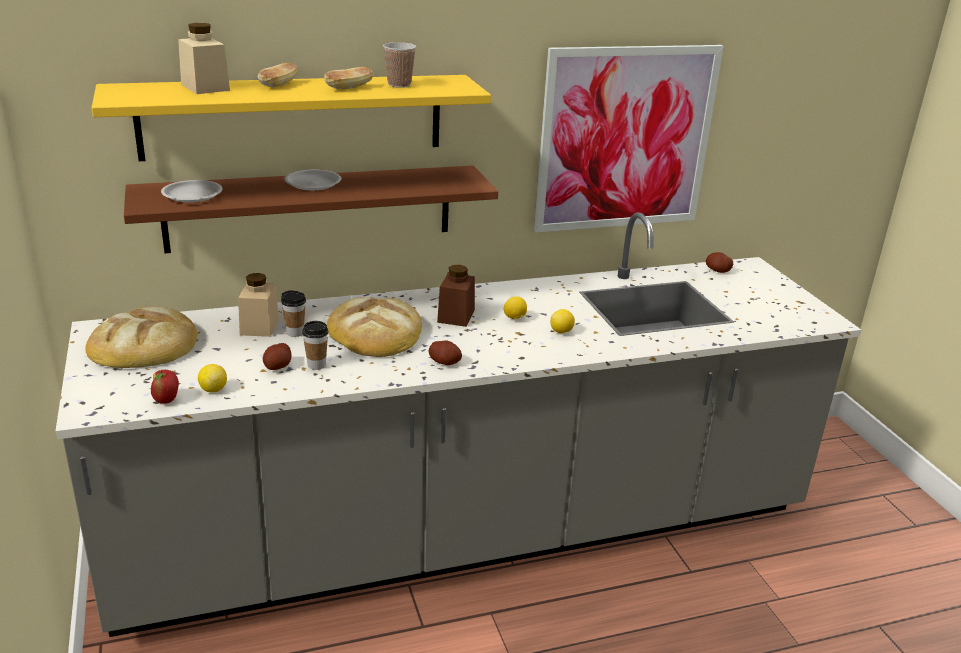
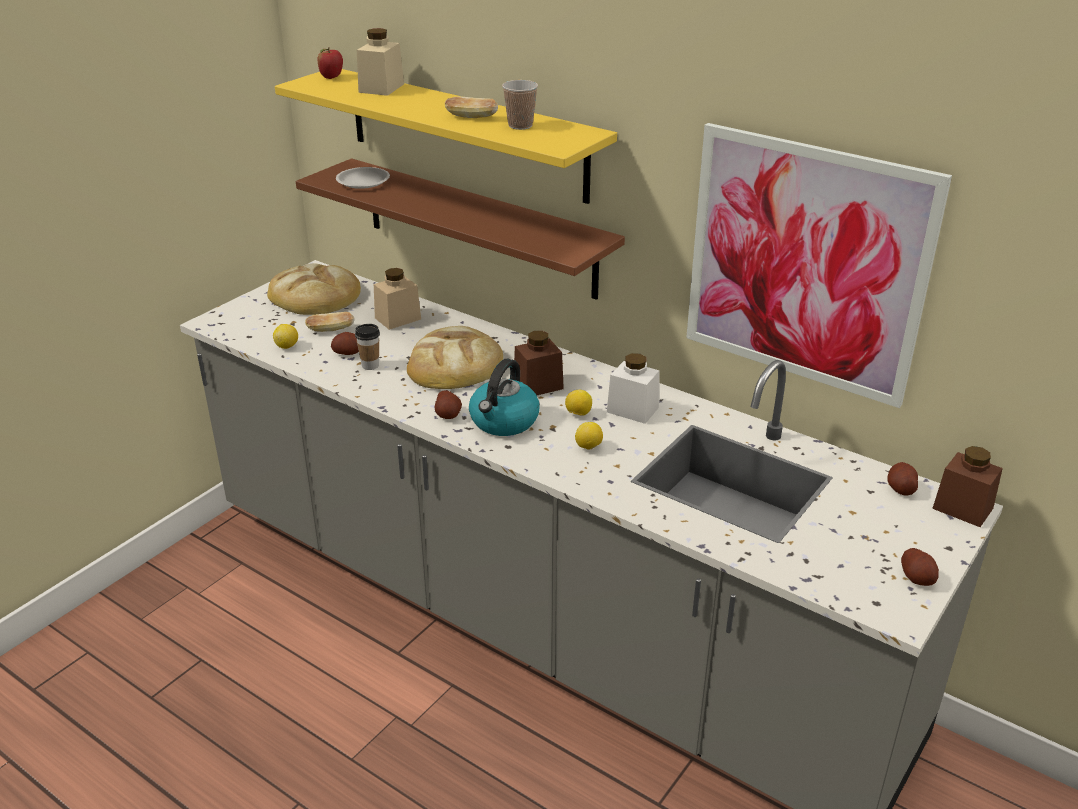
camera: 55 degrees right, 5 degrees up
apple [151,370,179,404] -> apple moved to [317,47,343,79]
bread [258,63,298,87] -> bread moved to [305,312,355,332]
cup [281,290,306,337] -> none
white plate [284,170,341,190] -> none
none -> kettle [469,359,540,436]
none -> white jar [607,353,660,424]
none -> potato [901,548,939,586]
none -> brown jar [932,446,1003,527]

